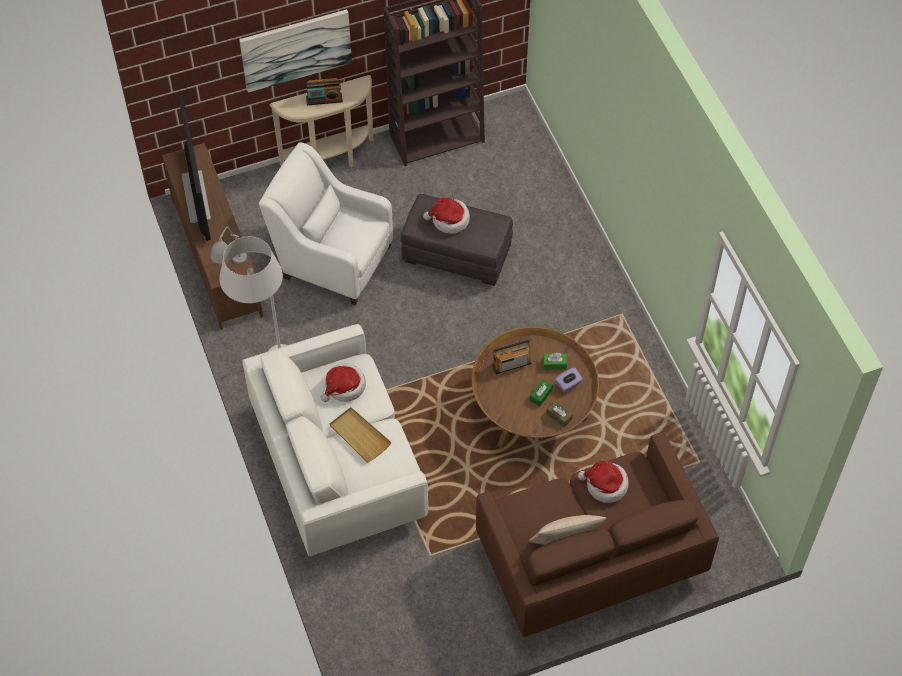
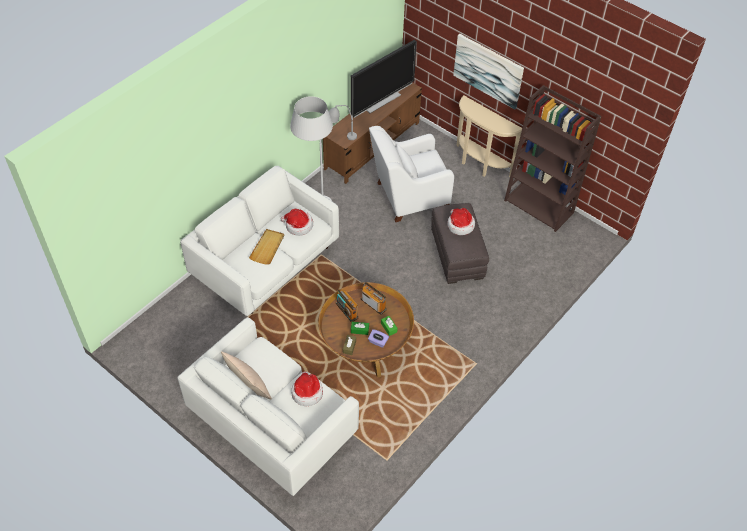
camera: 60 degrees right, 5 degrees down
white armchair [259,142,393,305] -> white armchair turned 105 degrees counterclockwise [369,126,454,222]
radio [305,78,343,105] -> radio moved to [336,289,359,322]
brown sofa [476,432,719,637] -> white sofa [177,317,359,496]

